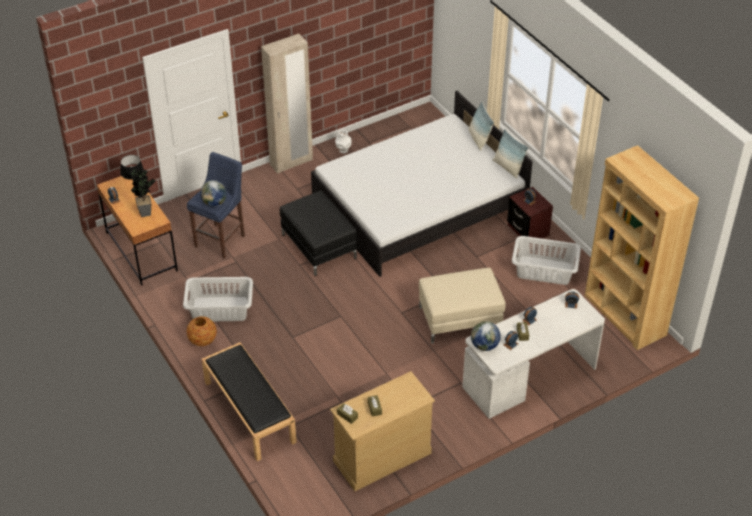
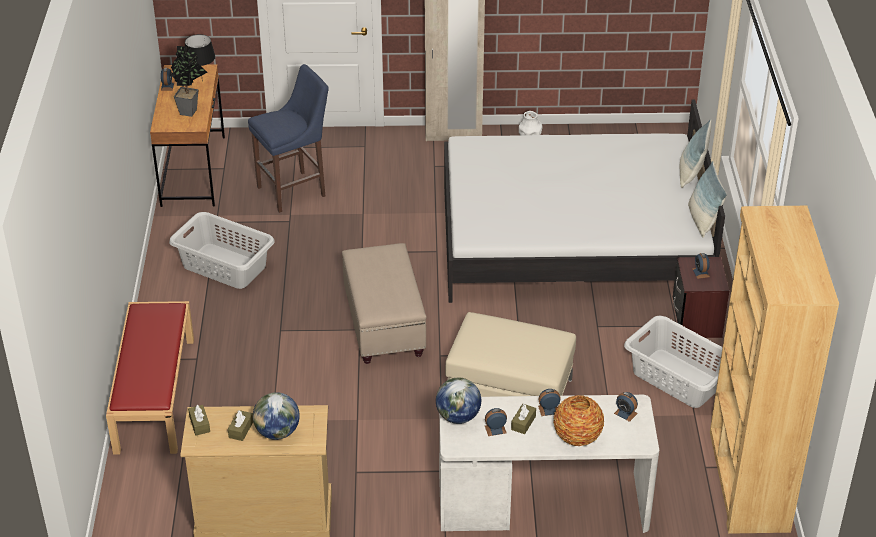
camera: 30 degrees right, 5 degrees down
vase [187,316,217,346] -> vase moved to [553,395,604,446]
globe [200,180,227,207] -> globe moved to [253,392,300,440]
black bench [202,342,297,461] -> red bench [106,301,194,454]
black ottoman [280,191,357,276] -> none
none -> beige ottoman [342,243,426,364]

